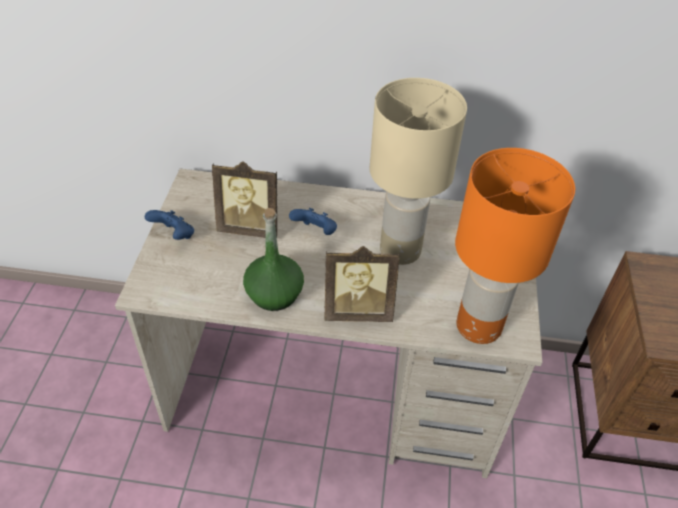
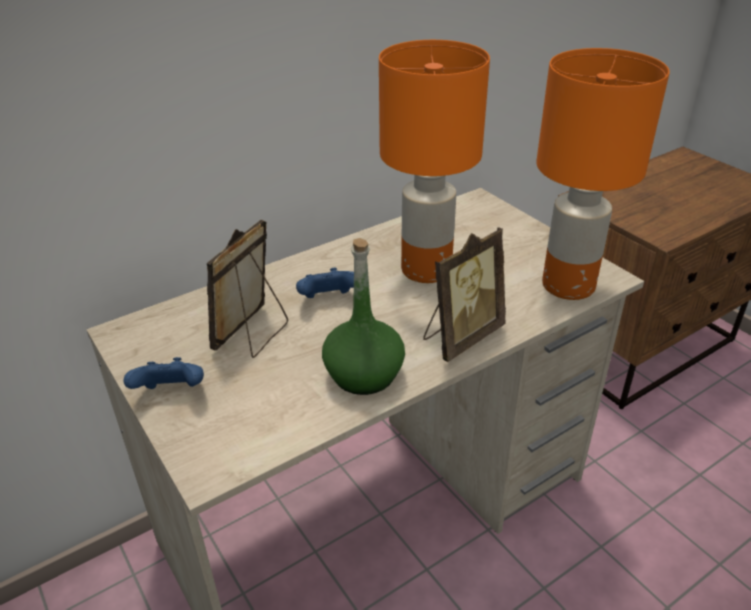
camera: 40 degrees left, 10 degrees down
picture frame [212,161,277,238] -> picture frame turned 150 degrees clockwise [207,220,288,358]
beige table lamp [370,78,467,265] -> orange table lamp [379,40,490,283]

